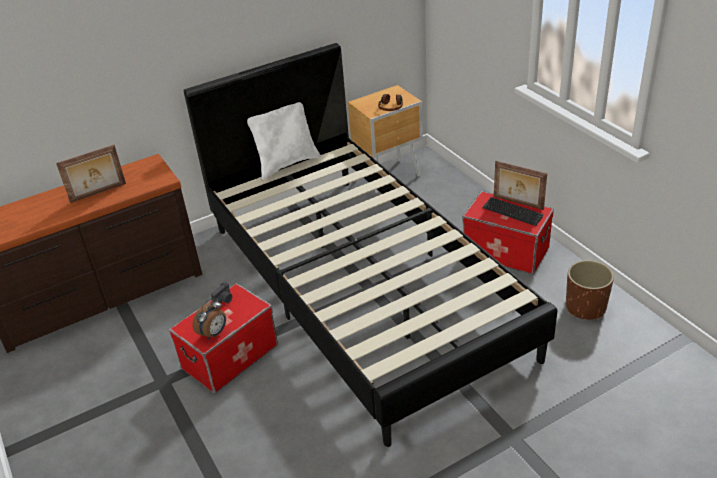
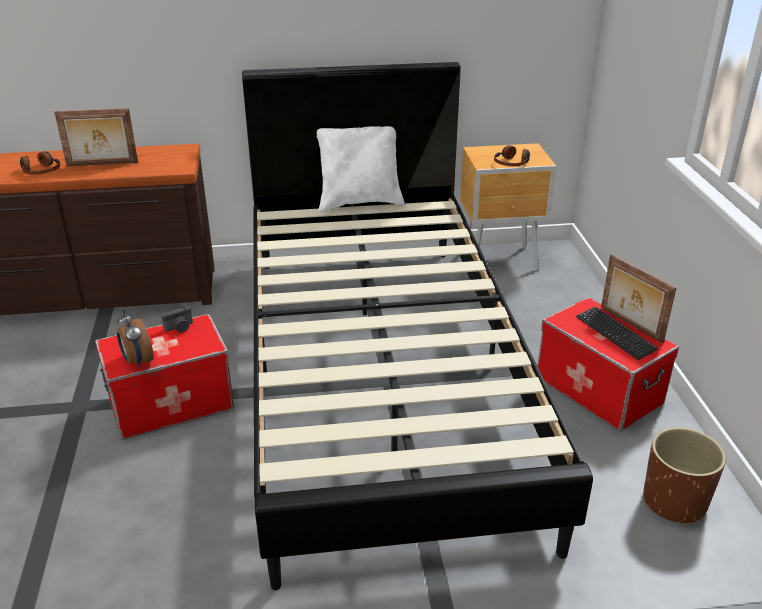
camera: 20 degrees right, 5 degrees down
alarm clock [193,298,226,340] -> alarm clock turned 90 degrees clockwise [117,309,154,368]
none -> headphones [20,151,61,175]

